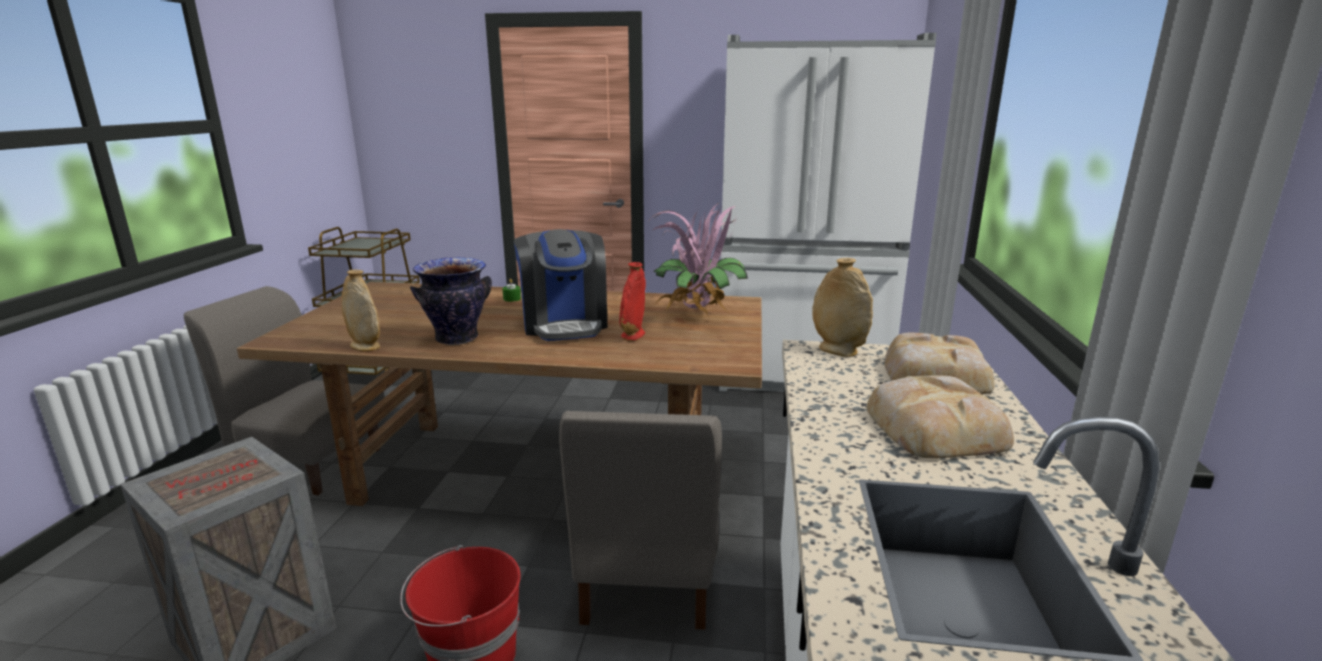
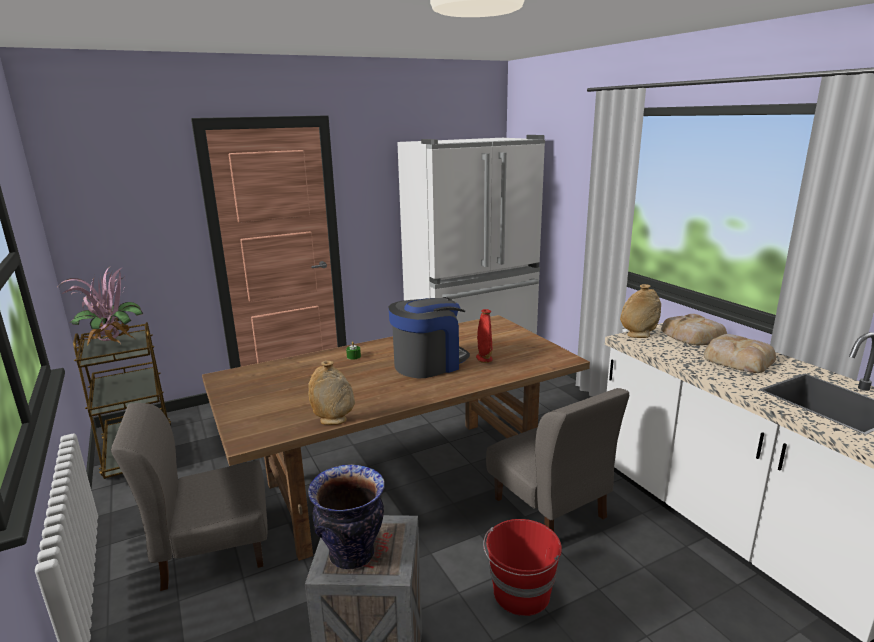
camera: 35 degrees left, 0 degrees up
vase [410,257,492,345] -> vase moved to [308,465,385,569]
coffee machine [514,229,607,341] -> coffee machine turned 75 degrees counterclockwise [389,297,470,378]
potted plant [651,201,748,318] -> potted plant moved to [58,266,143,347]

